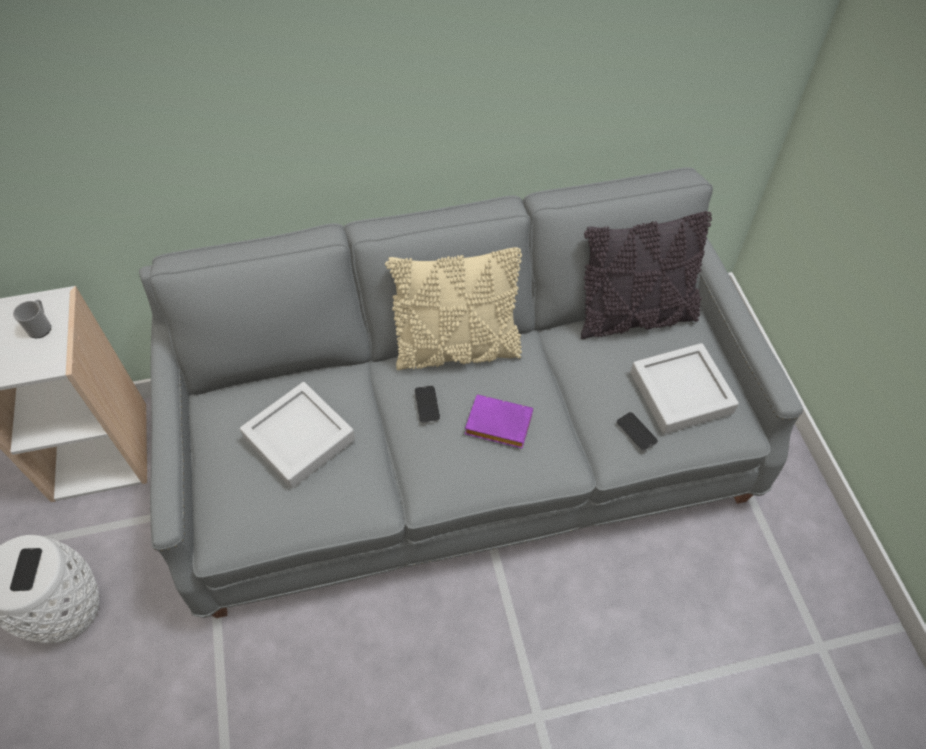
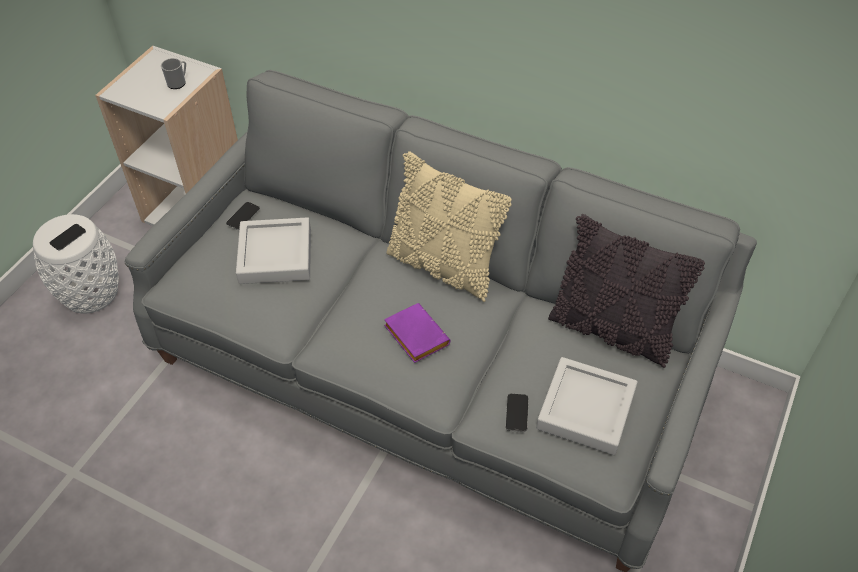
camera: 40 degrees right, 5 degrees down
phone [415,386,440,423] -> phone moved to [226,202,260,230]

